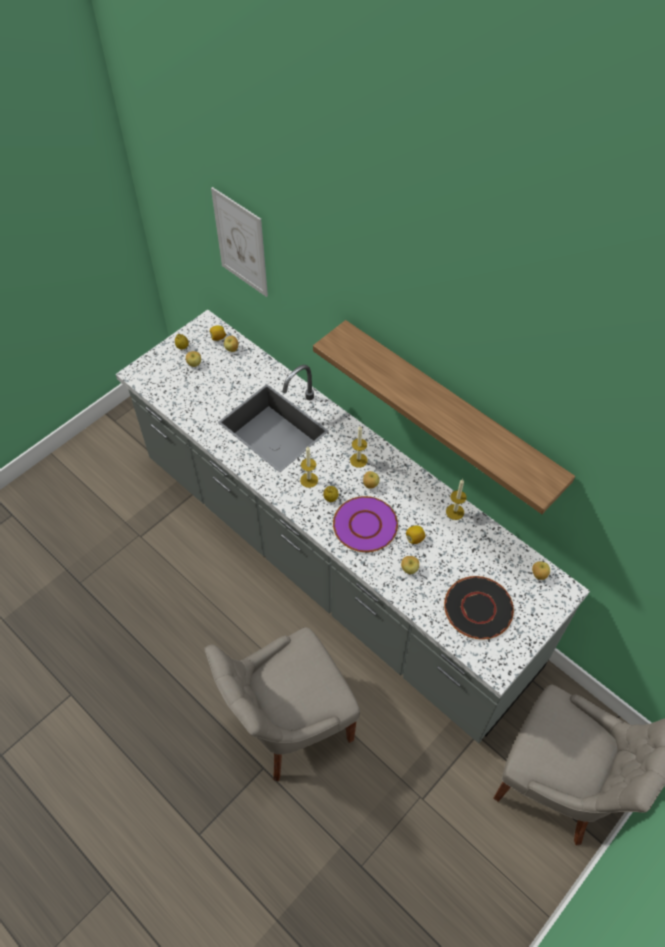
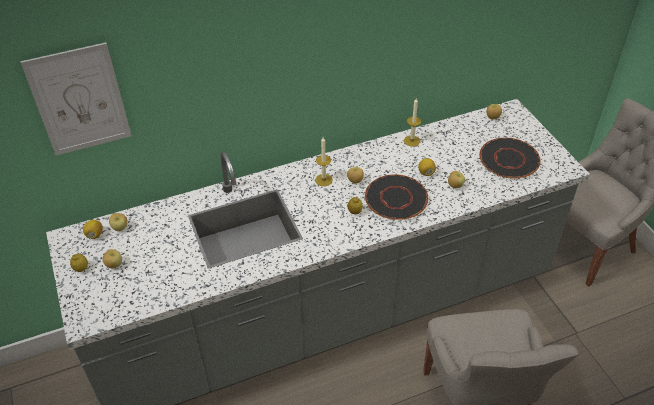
camera: 65 degrees left, 10 degrees down
candle [300,447,318,488] -> none
shelf [313,320,575,514] -> none
purple plate [333,496,398,552] -> black plate [365,174,428,220]

